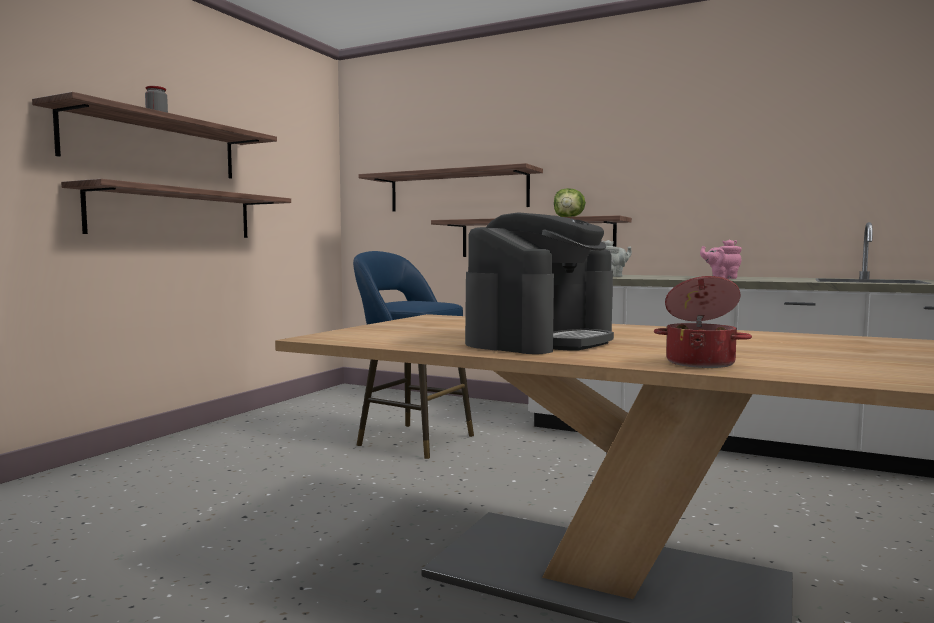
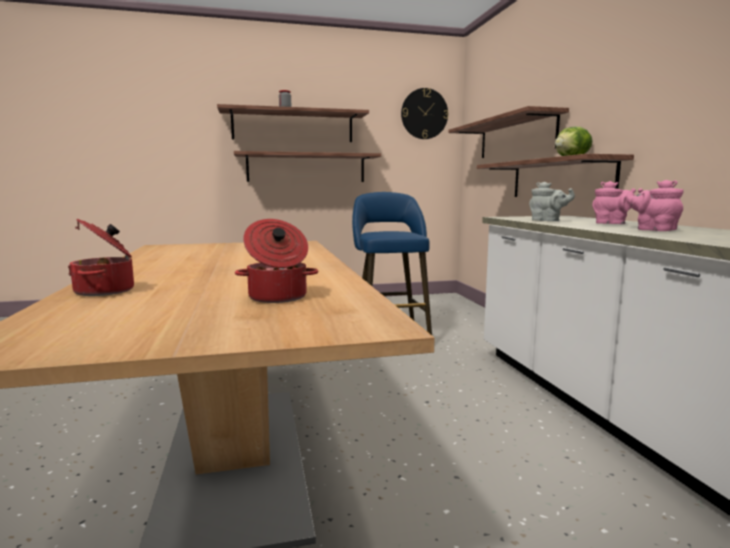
camera: 50 degrees right, 5 degrees up
coffee machine [465,212,614,354] -> none
none -> cooking pot [235,219,319,303]
none -> wall clock [401,88,448,139]
none -> pink teapot [592,181,643,224]

